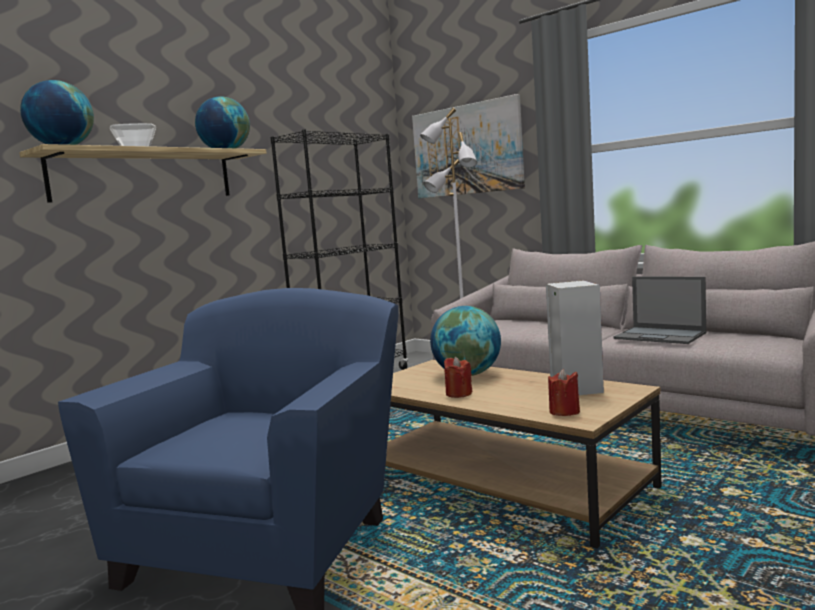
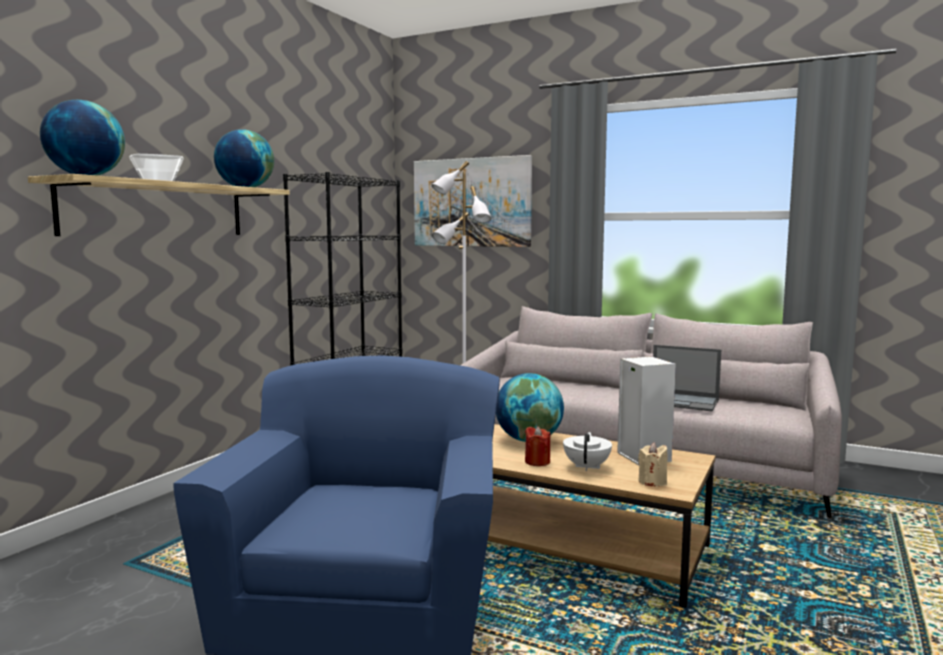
camera: 15 degrees left, 0 degrees up
red candle [548,369,580,416] -> beige candle [638,443,668,486]
none -> white teapot [563,432,612,471]

